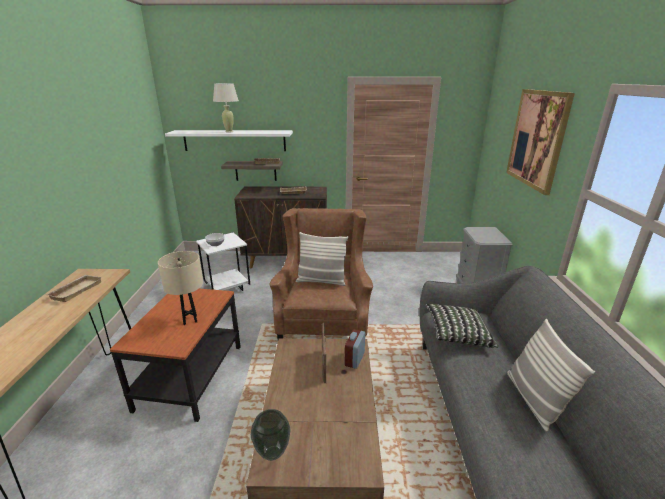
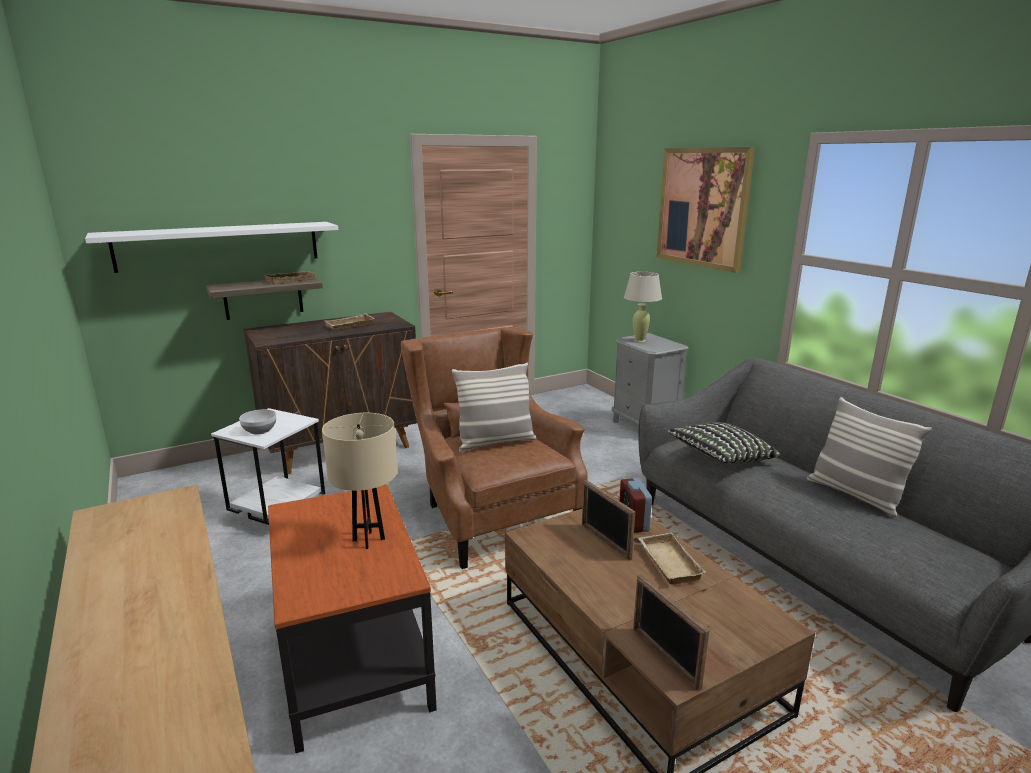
camera: 30 degrees left, 5 degrees down
beige tray [45,275,102,302] -> beige tray moved to [638,532,706,585]
beige table lamp [213,83,239,132] -> beige table lamp moved to [624,272,662,343]
vase [251,409,290,461] -> picture frame [633,574,709,691]

